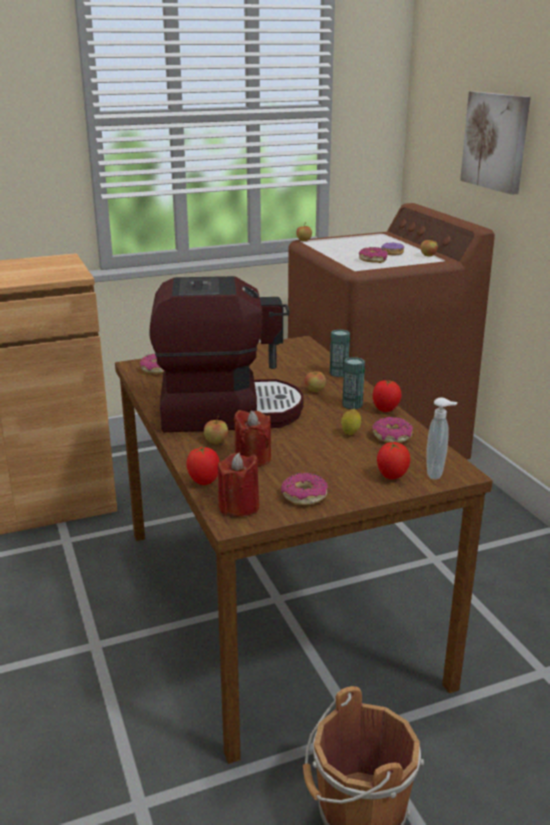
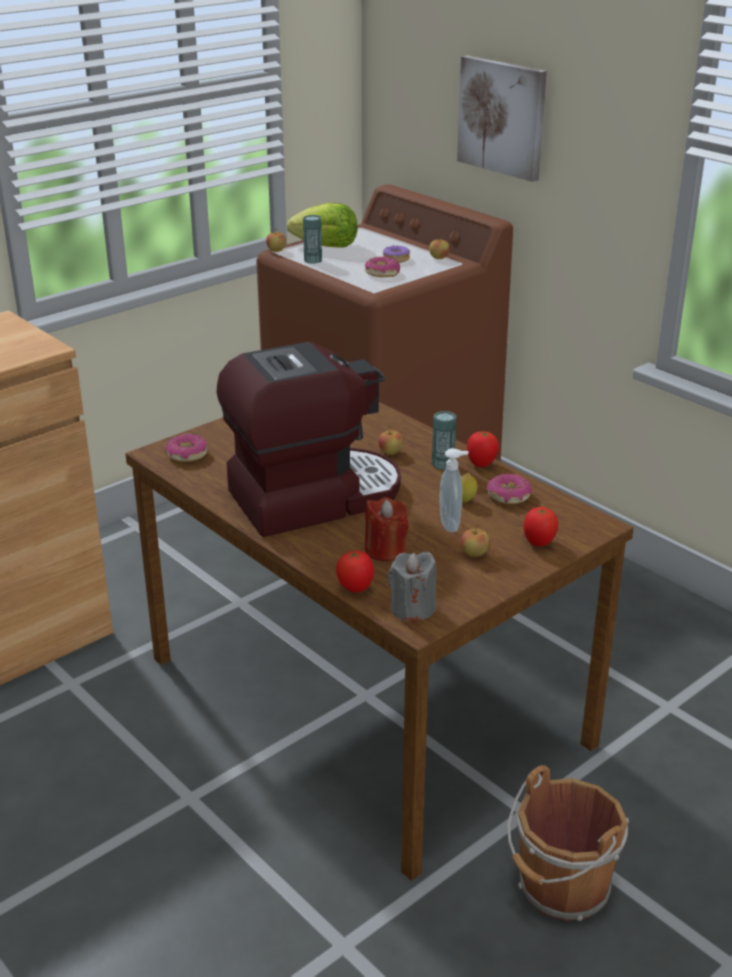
camera: 20 degrees left, 5 degrees up
apple [204,416,228,444] -> apple moved to [461,524,489,557]
red candle [218,453,259,517] -> grey candle [388,551,437,622]
donut [281,472,328,505] -> none
can [330,329,350,377] -> can moved to [303,215,322,264]
soap dispenser [426,397,457,480] -> soap dispenser moved to [439,448,469,532]
none -> lettuce [287,203,358,248]

